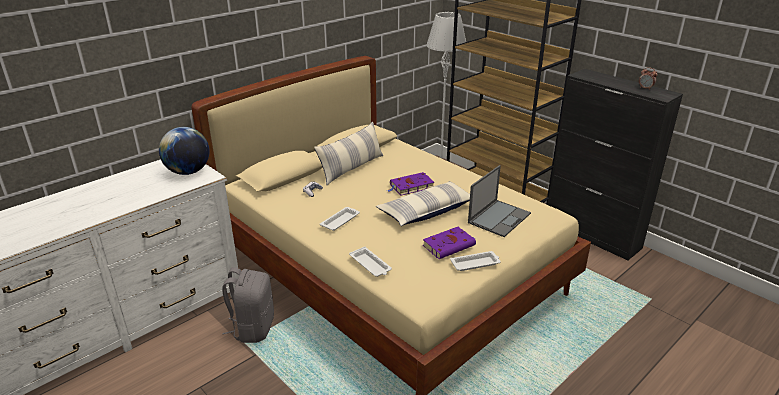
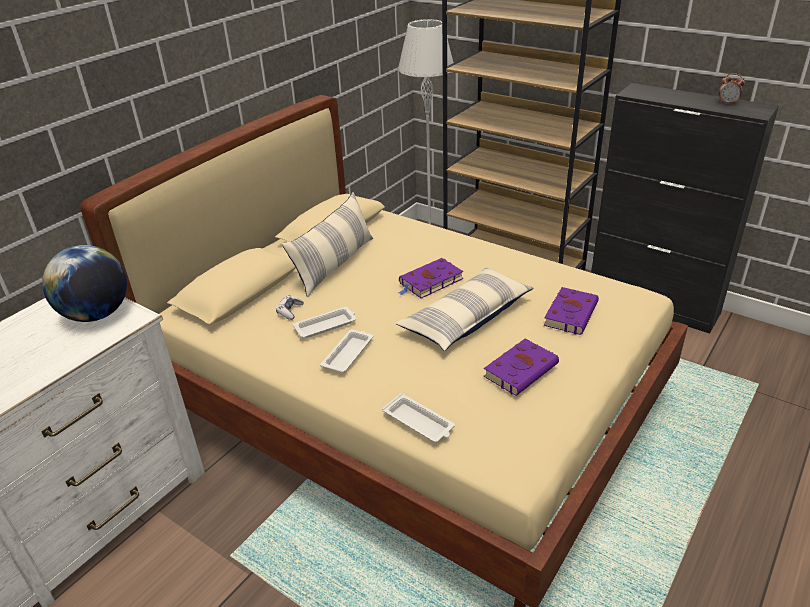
camera: 10 degrees left, 5 degrees up
grey backpack [222,267,274,343] -> none
white tray [450,251,501,271] -> white tray moved to [292,307,356,338]
laptop [468,165,531,237] -> purple book [544,287,599,335]

